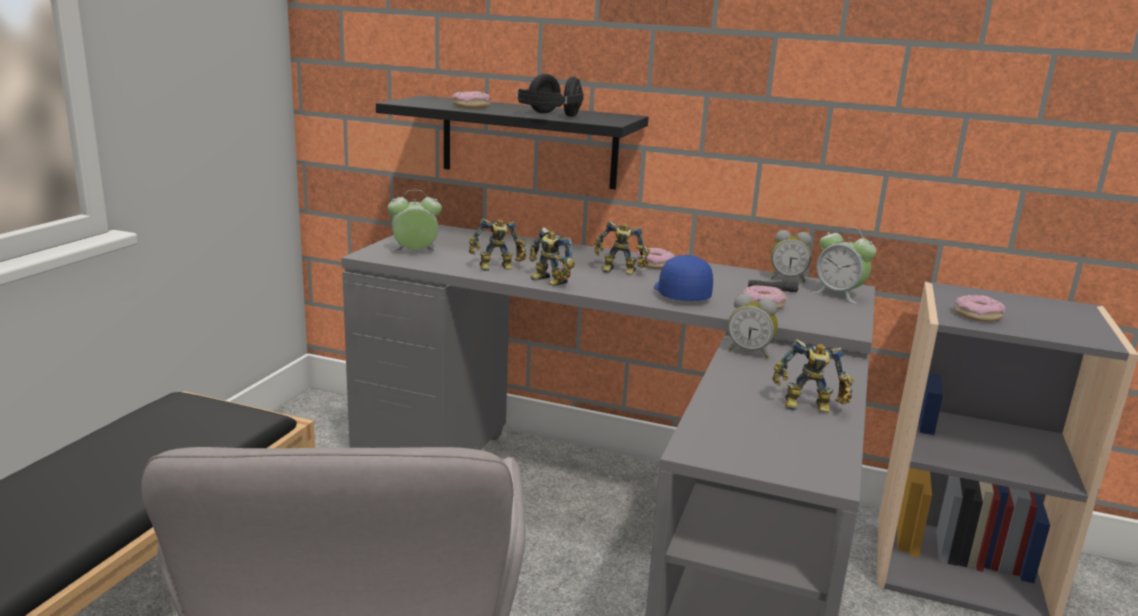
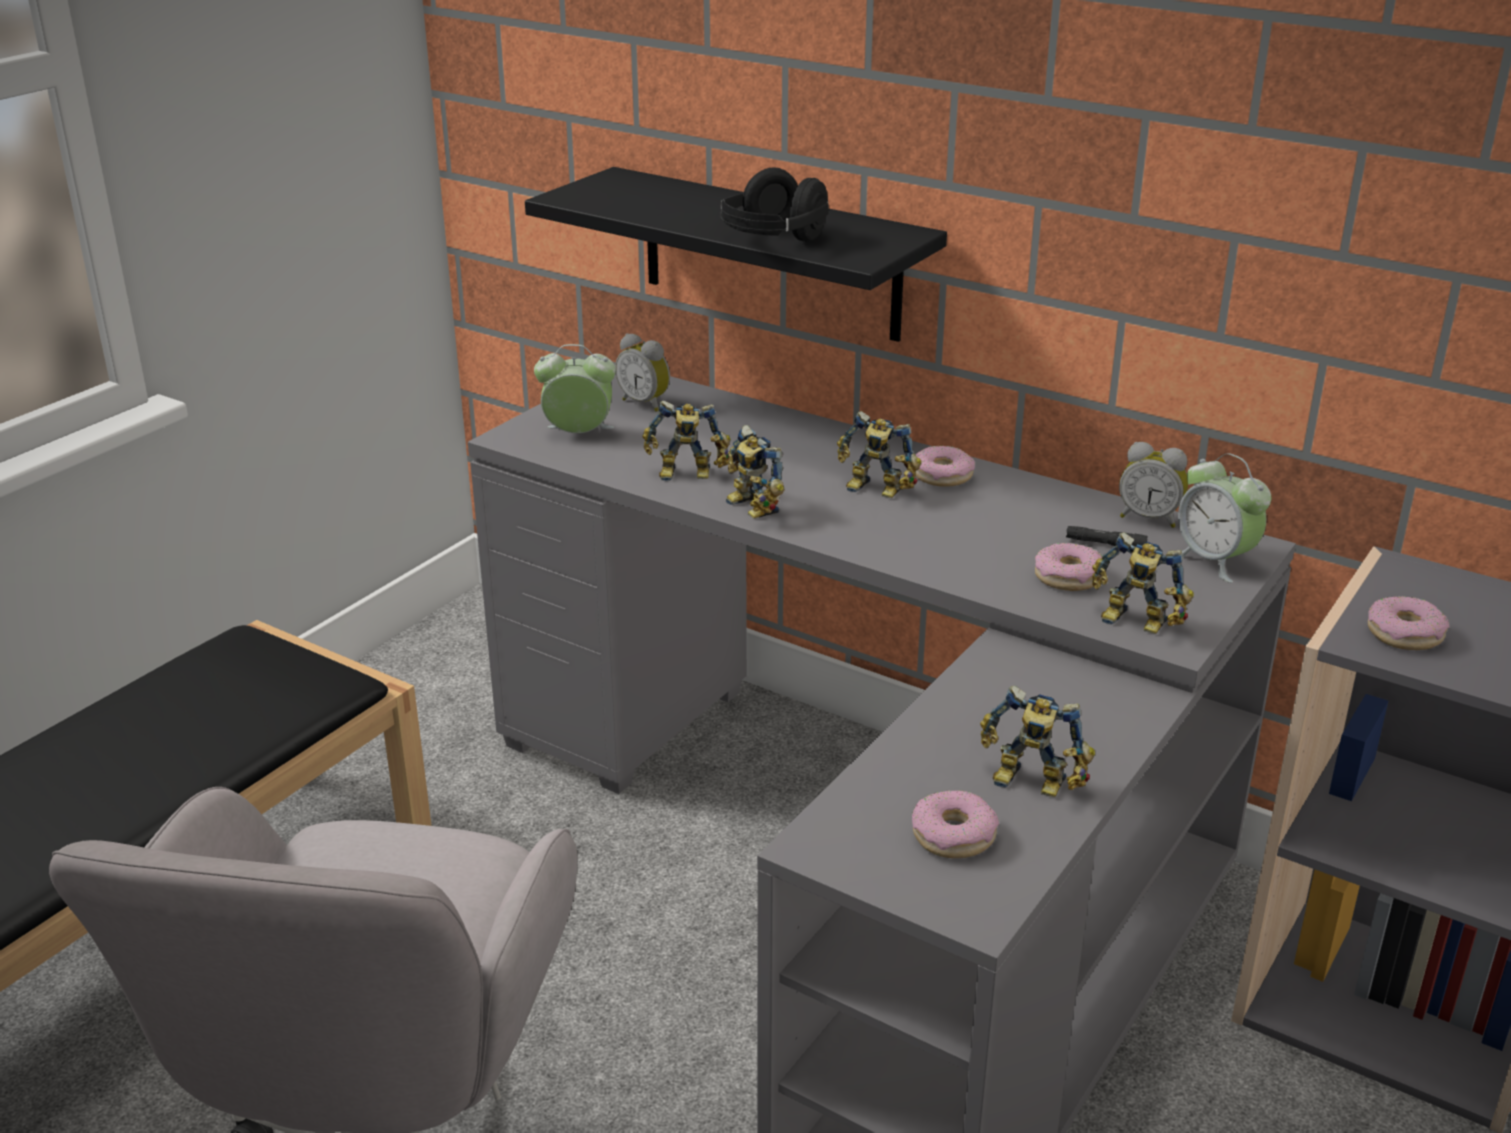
camera: 15 degrees right, 10 degrees up
donut [452,91,491,109] -> donut moved to [912,790,999,858]
blue cap [654,255,713,301] -> none
alarm clock [728,293,778,358] -> alarm clock moved to [615,333,670,412]
none -> toy robot [1092,532,1194,634]

